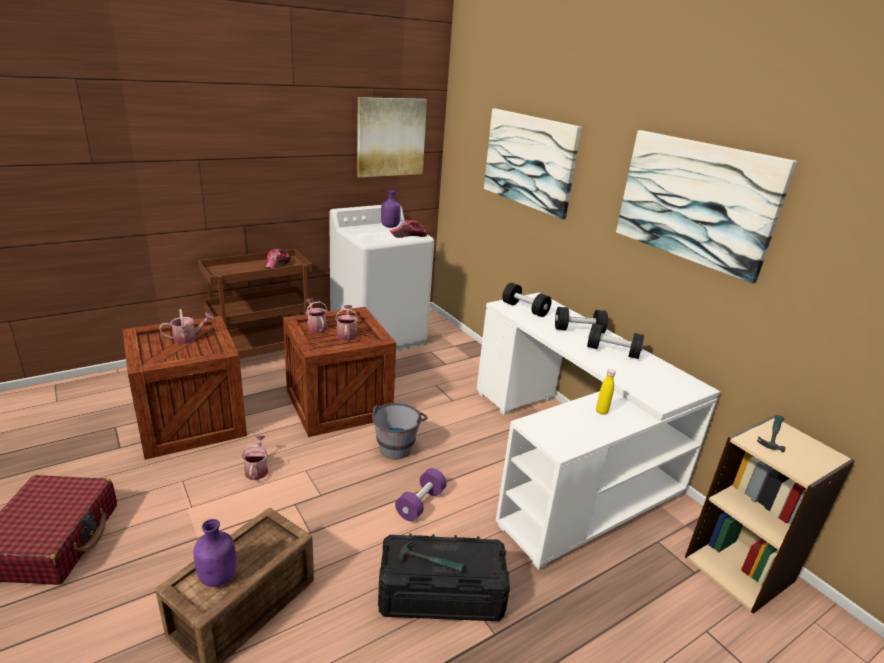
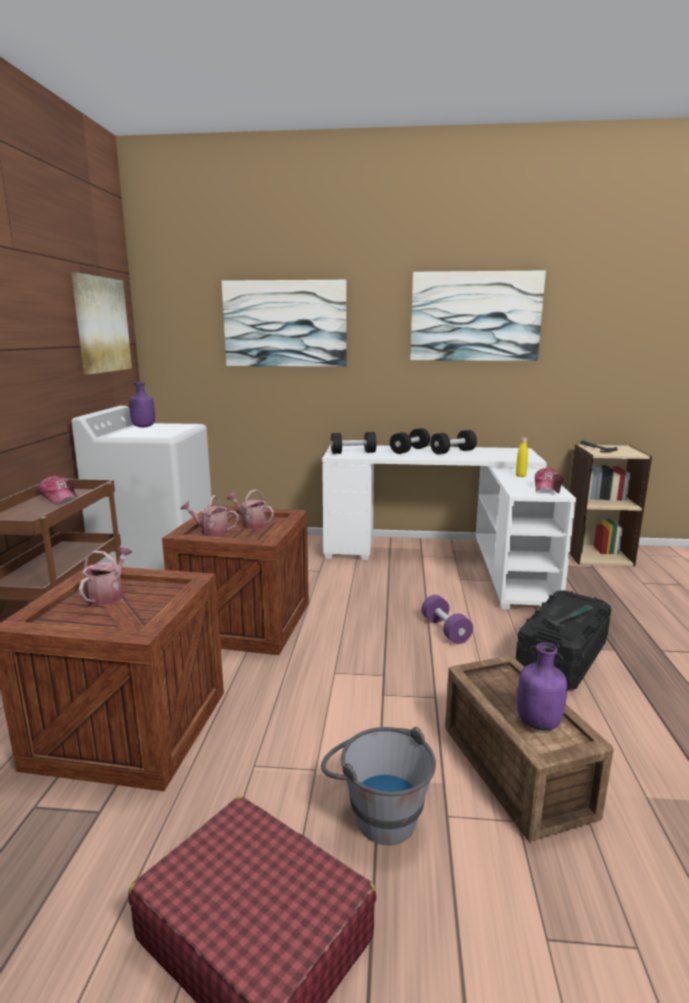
camera: 50 degrees left, 10 degrees down
watering can [242,435,268,480] -> none
grey bucket [372,403,428,460] -> grey bucket moved to [321,727,436,845]
cap [389,220,427,238] -> cap moved to [535,467,563,494]

